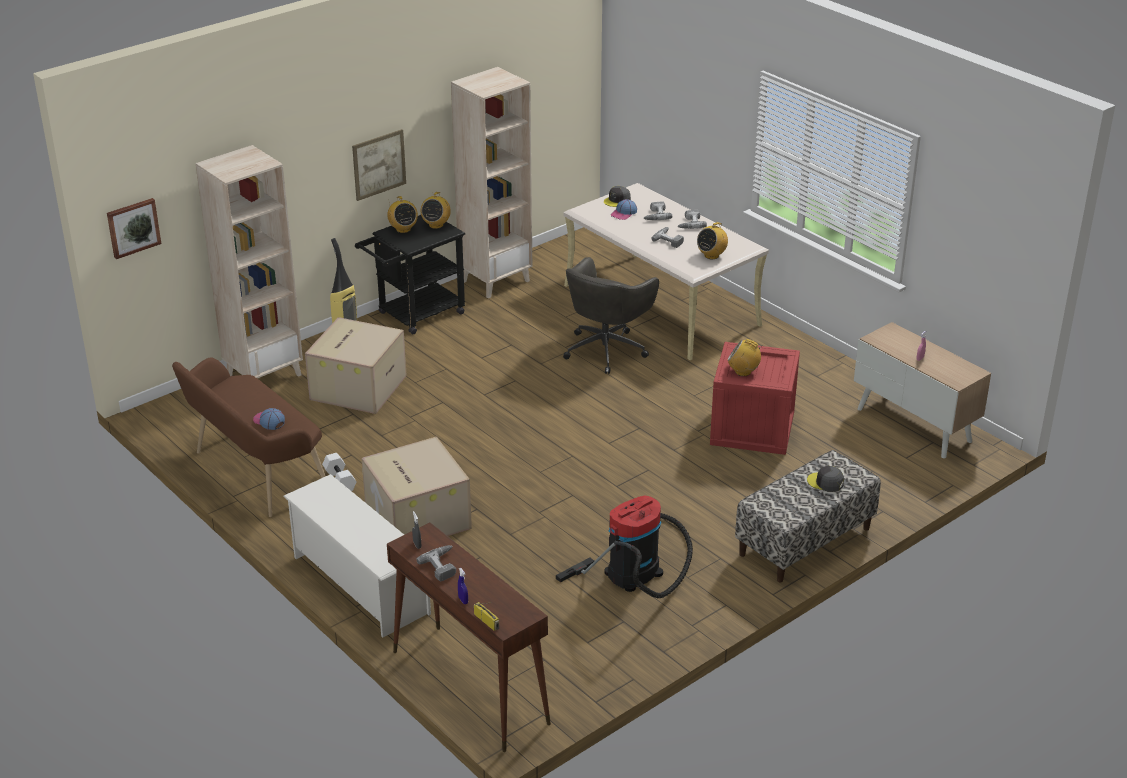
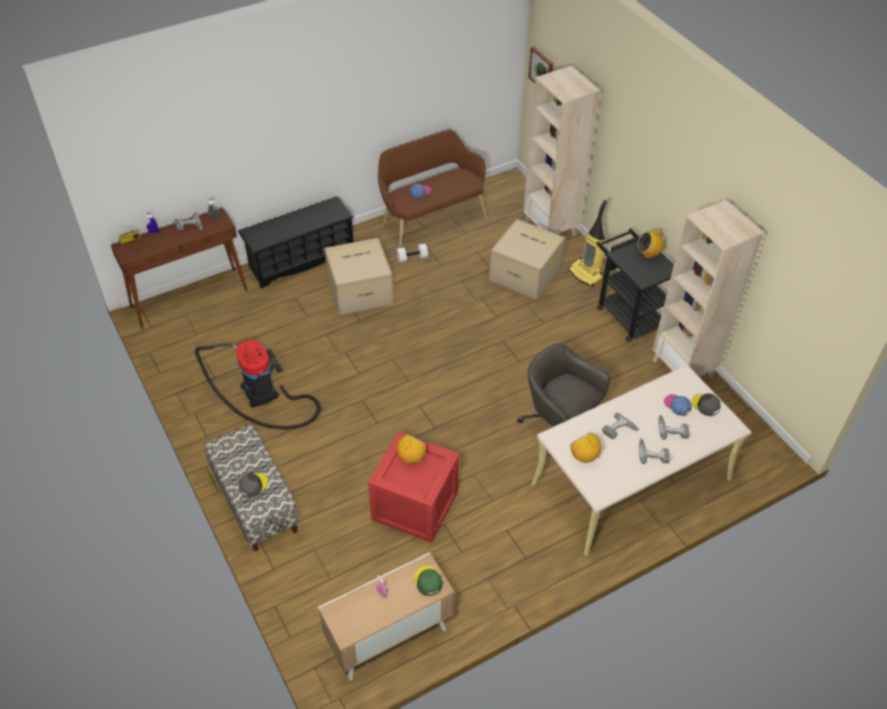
camera: 100 degrees right, 15 degrees up
white shoe rack [283,474,431,637] -> black shoe rack [238,196,354,288]
picture [352,129,406,201] -> none
radio [421,192,451,229] -> none
none -> green cap [415,566,442,596]

